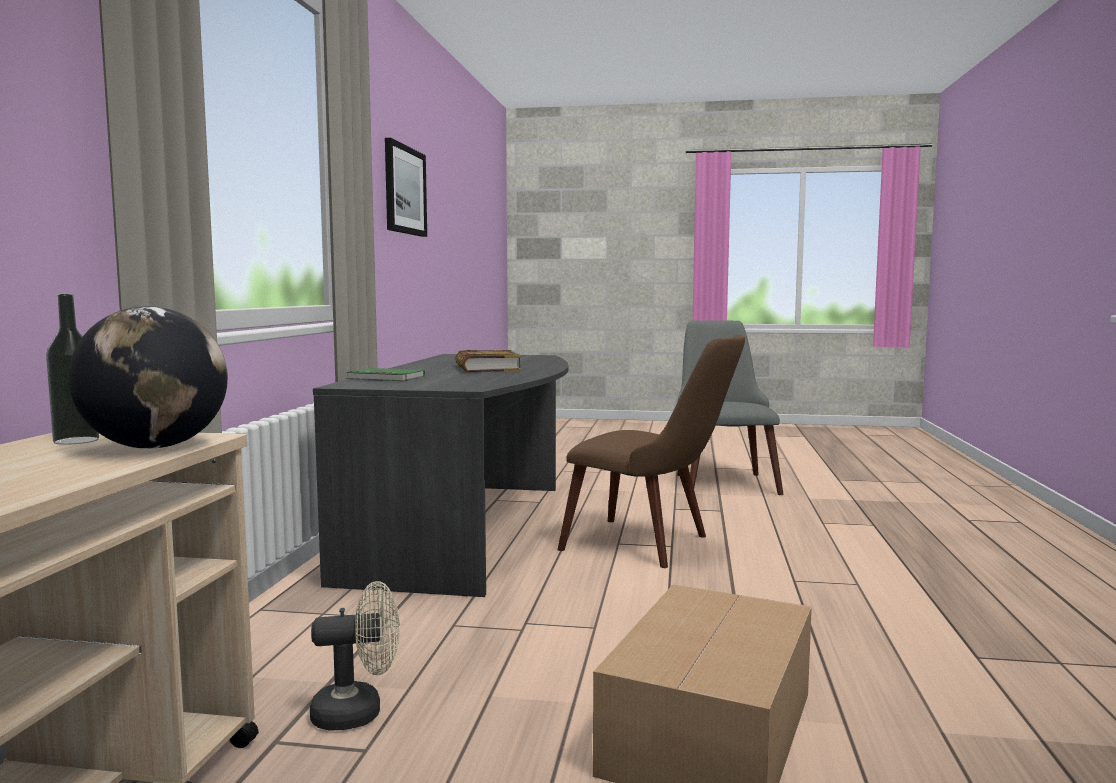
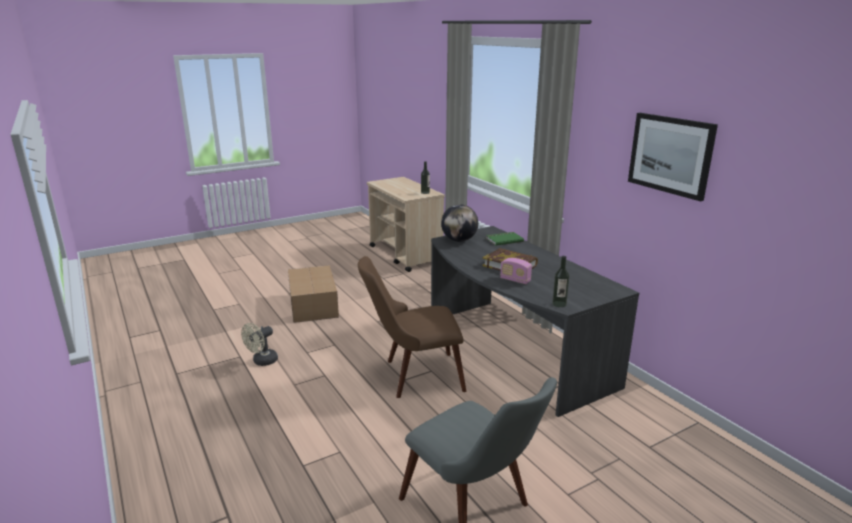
camera: 140 degrees right, 15 degrees up
globe [69,306,228,449] -> globe moved to [441,204,478,242]
beige fan [310,581,400,731] -> beige fan moved to [241,323,278,366]
none -> radio [500,258,532,284]
none -> bottle [552,256,569,307]

